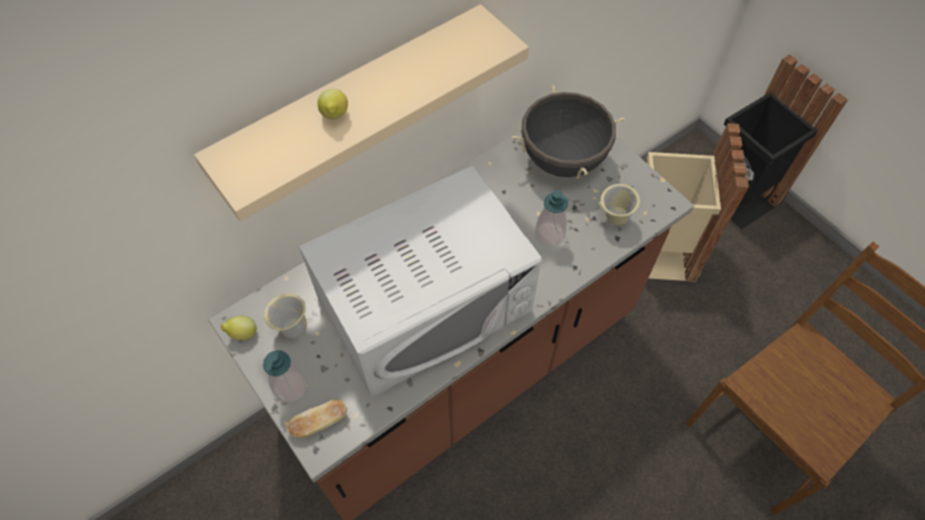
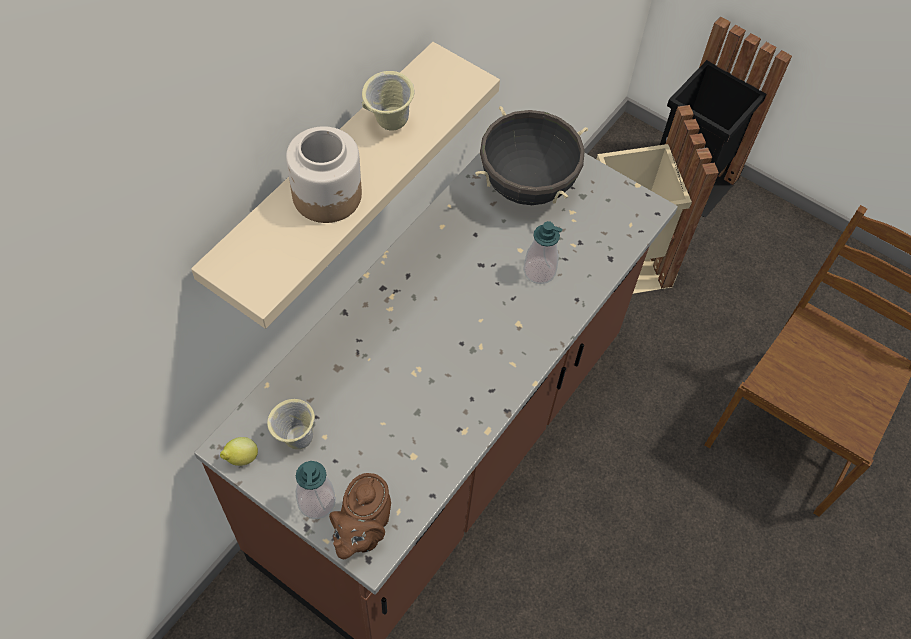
camera: 20 degrees left, 0 degrees up
bread [287,399,347,438] -> brown teapot [329,473,391,559]
white microwave [299,165,542,396] -> none
lemon [317,89,348,119] -> jar [286,126,362,223]
beige mug [599,184,640,225] -> beige mug moved to [362,71,415,131]

